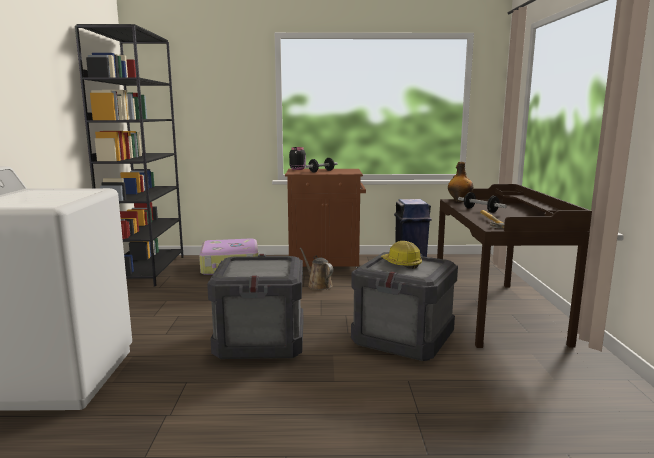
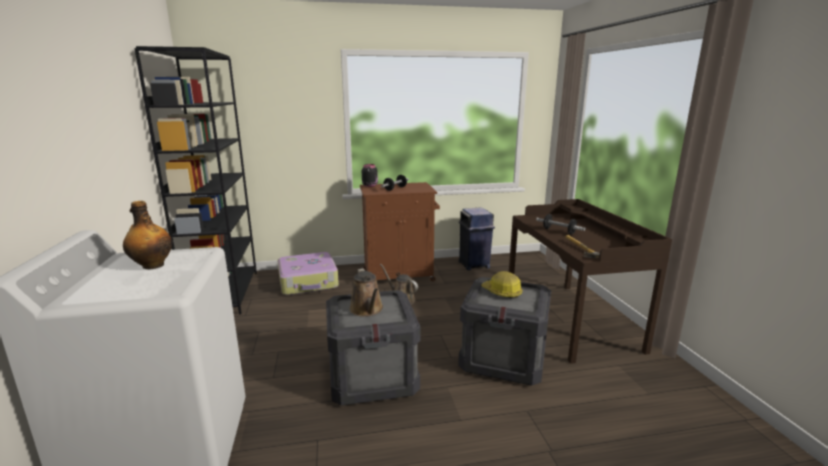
camera: 10 degrees left, 5 degrees up
bottle [448,162,473,202] -> bottle moved to [123,201,172,269]
none -> brown watering can [350,268,383,317]

